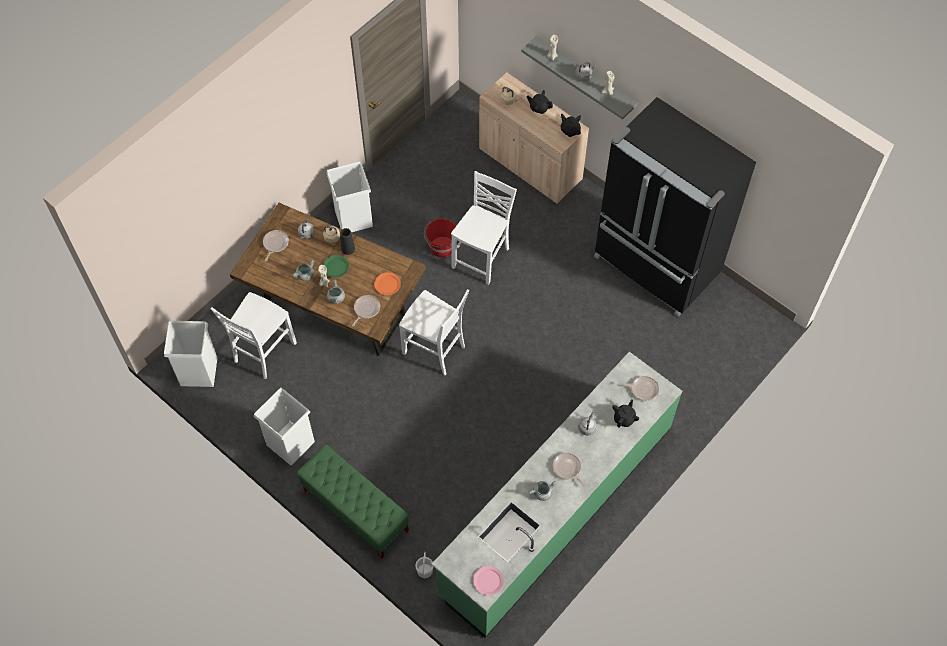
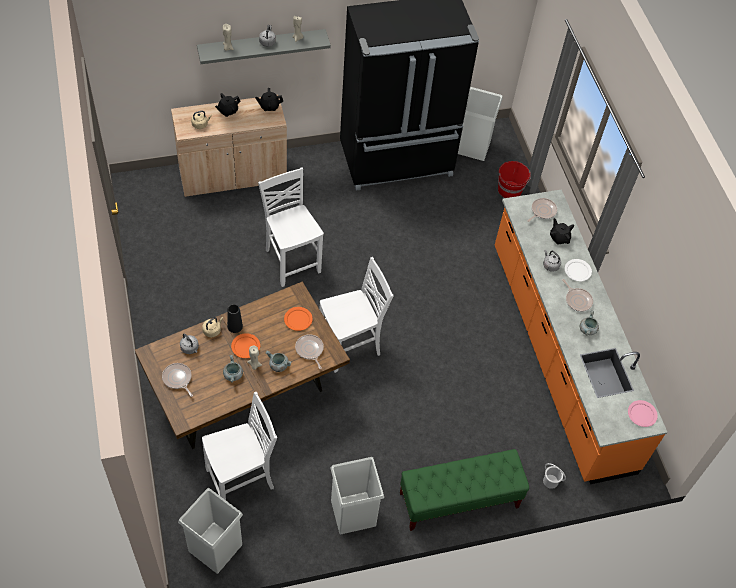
camera: 60 degrees left, 5 degrees down
white chair [211,292,297,379] -> white chair turned 90 degrees counterclockwise [202,392,277,500]
green plate [323,255,349,278] -> orange plate [231,333,260,358]
white trash can [327,162,373,232] -> white trash can moved to [458,87,503,161]
red bucket [424,218,456,258] -> red bucket moved to [498,161,531,198]
green counter [431,352,683,638] -> orange counter [495,189,668,484]
frying pan [553,453,586,487] -> frying pan turned 120 degrees counterclockwise [562,279,593,312]
none -> white plate [565,259,592,281]

